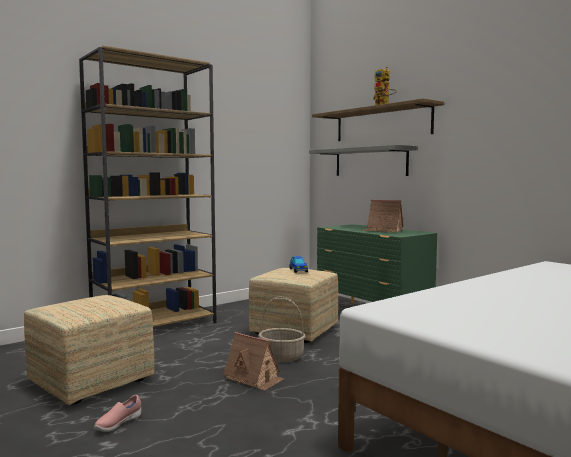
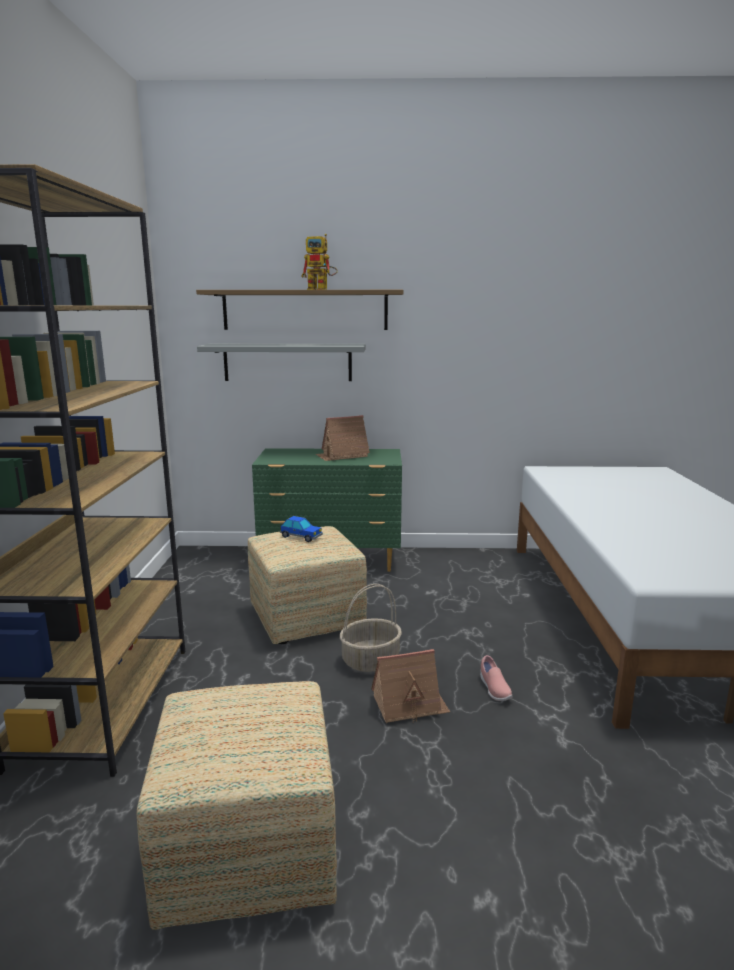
camera: 50 degrees left, 10 degrees up
pink shoe [94,395,141,432] -> pink shoe moved to [480,655,513,701]

